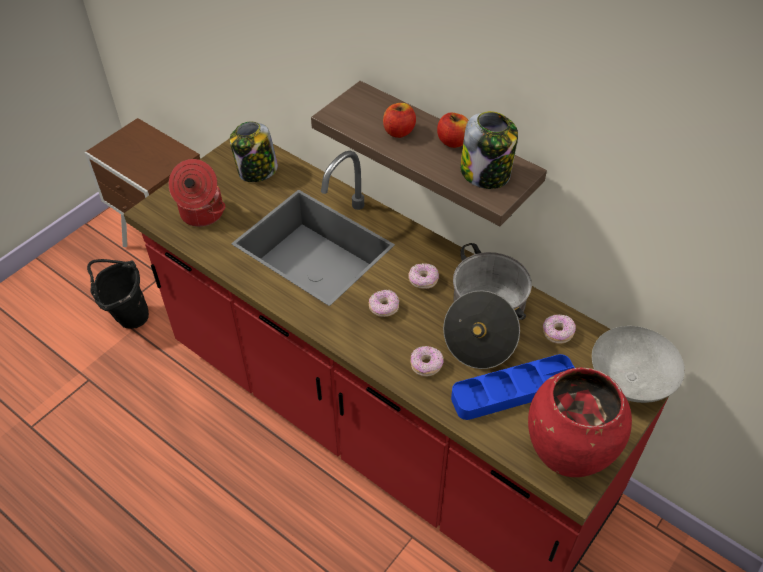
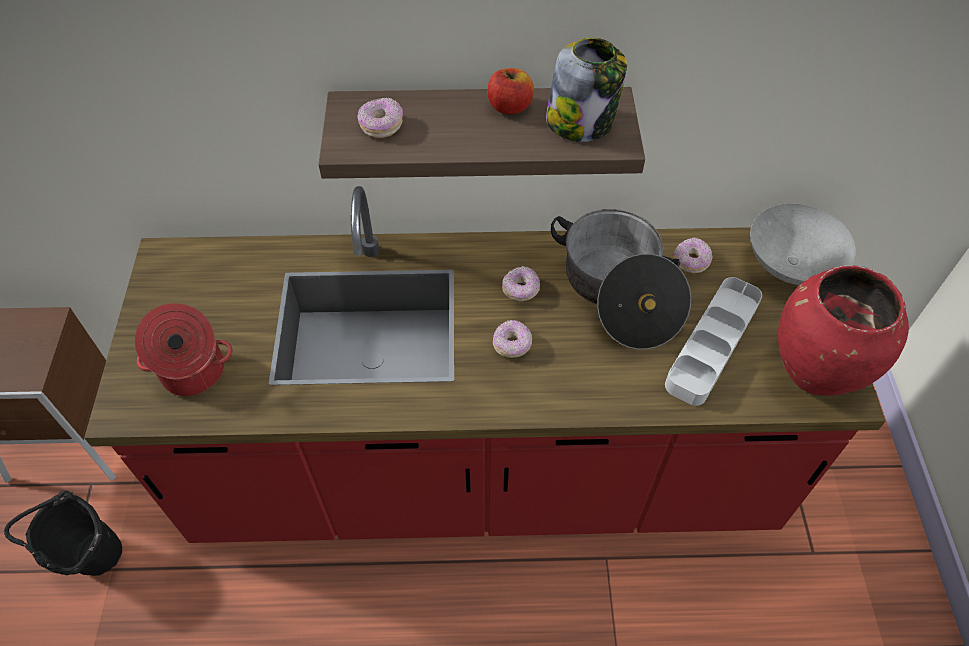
camera: 40 degrees left, 5 degrees up
jar [230,121,278,182] -> none
apple [383,103,416,138] -> none
donut [410,346,444,376] -> donut moved to [357,98,403,138]
blue tray [451,354,575,420] -> grey tray [665,277,762,406]

